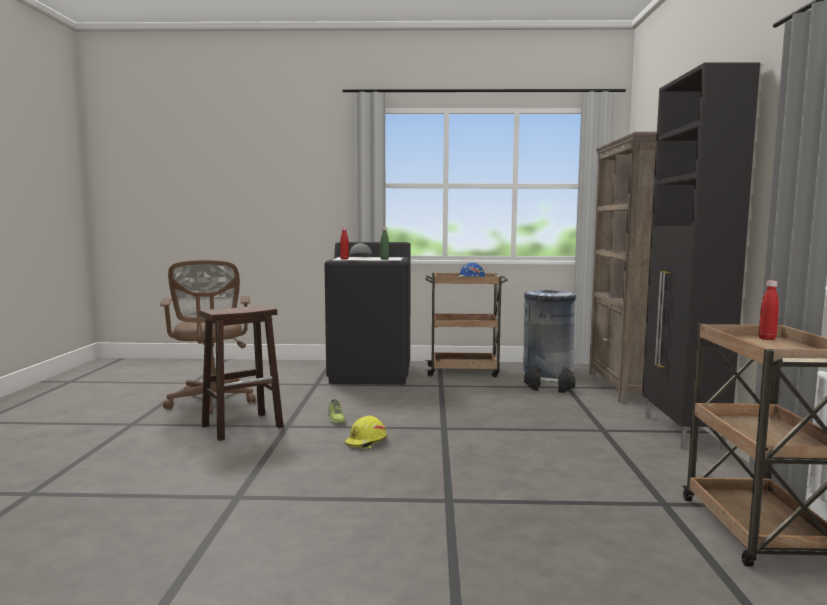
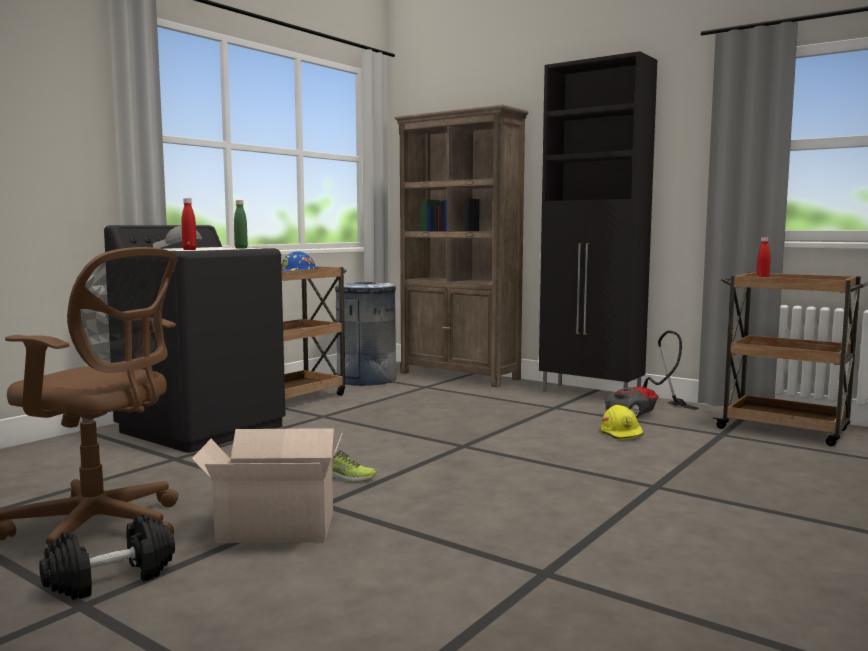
camera: 55 degrees left, 0 degrees up
brown stool [199,305,283,441] -> cardboard box [192,428,342,543]
yellow hard hat [345,416,387,449] -> yellow hard hat moved to [601,405,644,440]
black dumbbell [524,365,575,393] -> black dumbbell moved to [39,514,175,600]
none -> vacuum cleaner [605,331,699,418]

